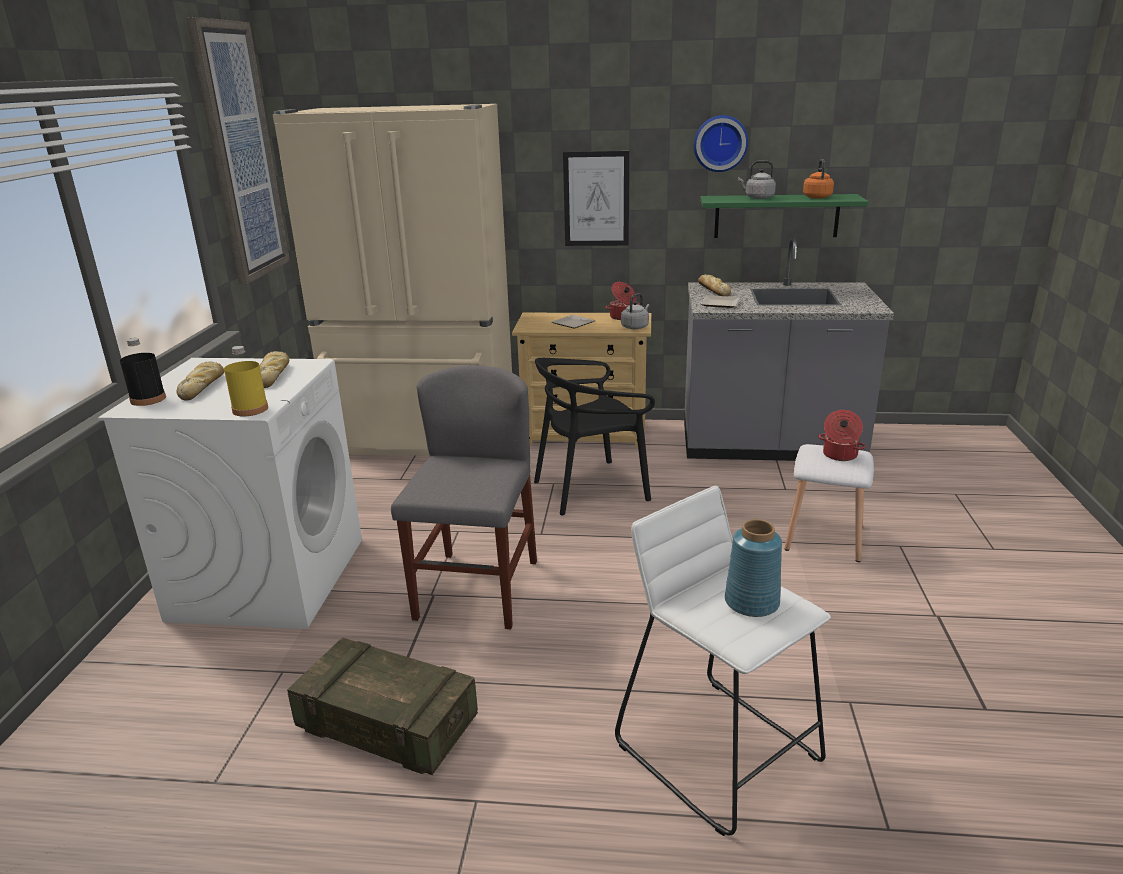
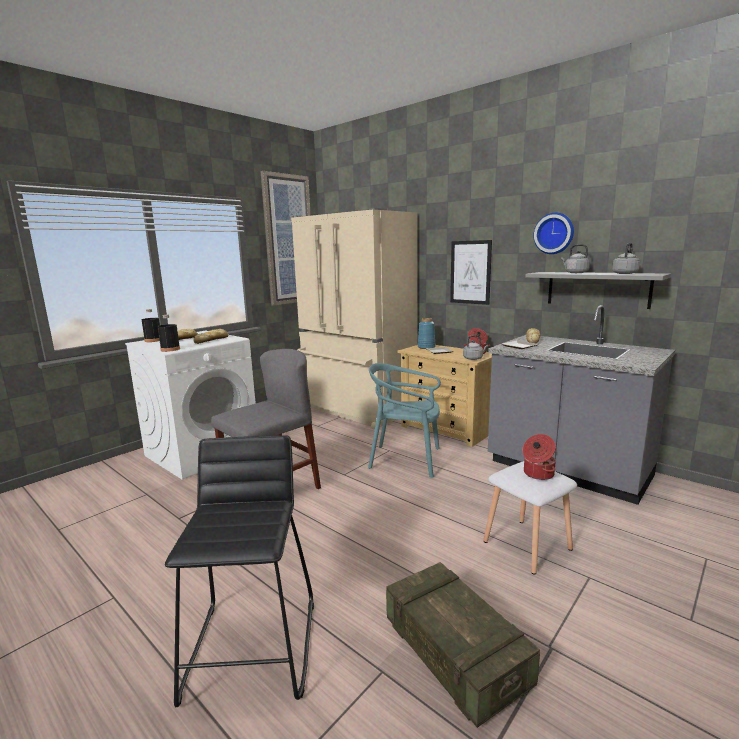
camera: 35 degrees right, 10 degrees down
yellow bottle [224,346,268,416] -> black bottle [158,315,180,352]
crate [287,638,478,775] -> crate moved to [386,562,540,728]
black chair [534,358,655,515] -> turquoise chair [368,363,441,478]
white stool [615,486,831,836] -> black stool [165,435,314,707]
green shelf [700,194,869,238] -> grey shelf [525,272,671,309]
blue vase [725,519,782,617] -> blue vase moved to [418,318,435,349]
orange kettle [803,159,834,198] -> grey kettle [612,243,640,274]

